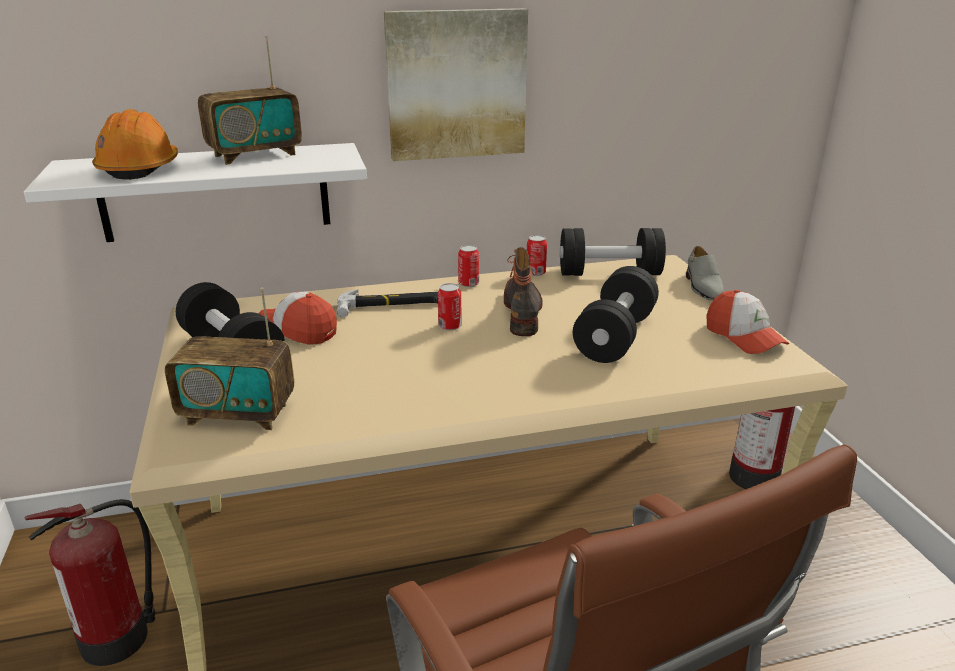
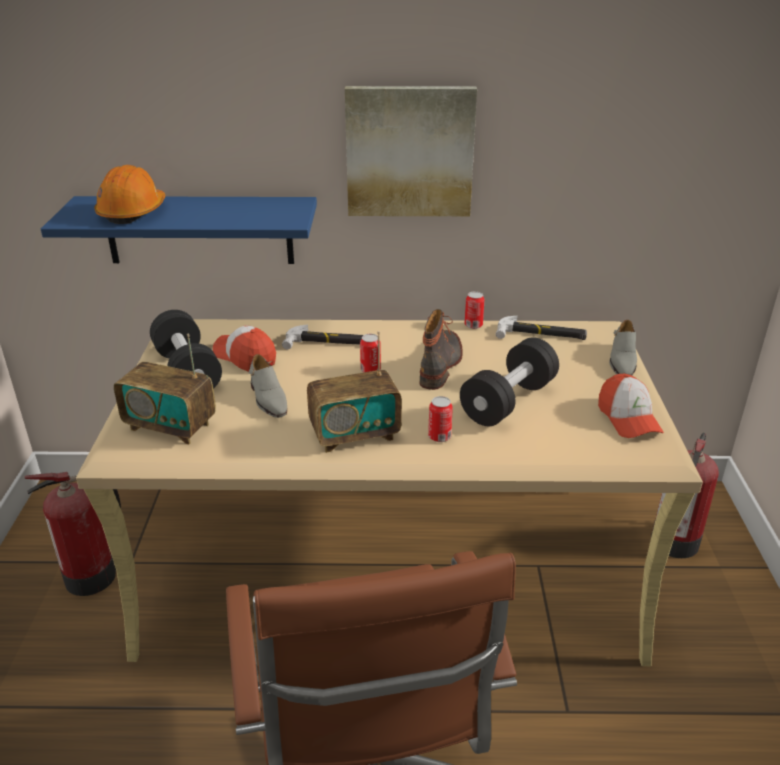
camera: 15 degrees right, 5 degrees up
white shelf [24,143,367,242] -> blue shelf [41,196,317,264]
radio [198,36,302,165] -> radio moved to [307,331,402,453]
can [458,245,479,287] -> can moved to [428,396,453,442]
black dumbbell [560,228,666,276] -> hammer [496,316,587,340]
none -> grey shoe [249,354,287,418]

